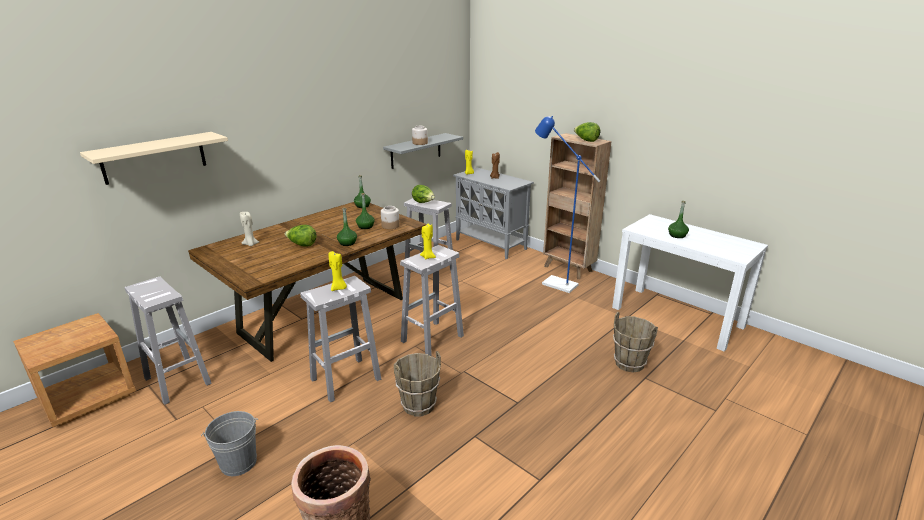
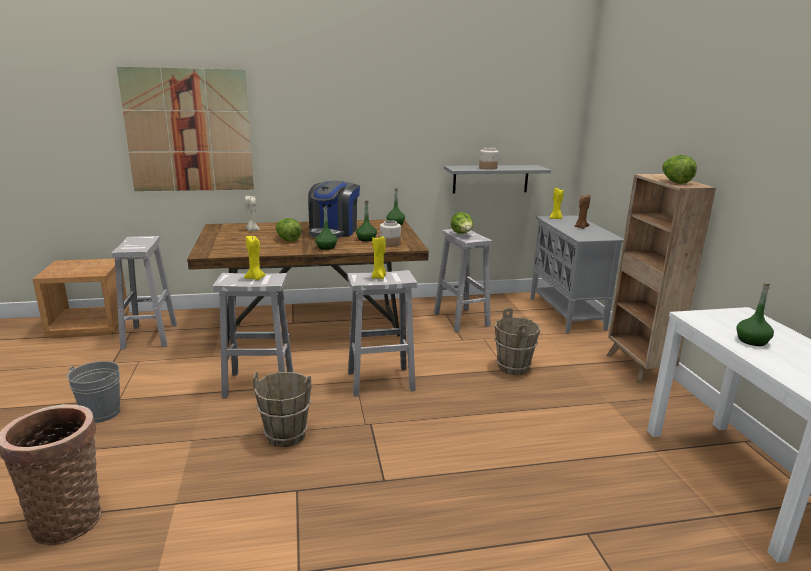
camera: 35 degrees right, 5 degrees down
beige shelf [80,132,228,185] -> picture [117,67,254,191]
blue floor lamp [535,116,600,293] -> none
brown bucket [613,312,658,373] -> brown bucket moved to [494,308,540,375]
none -> coffee machine [308,180,360,238]

